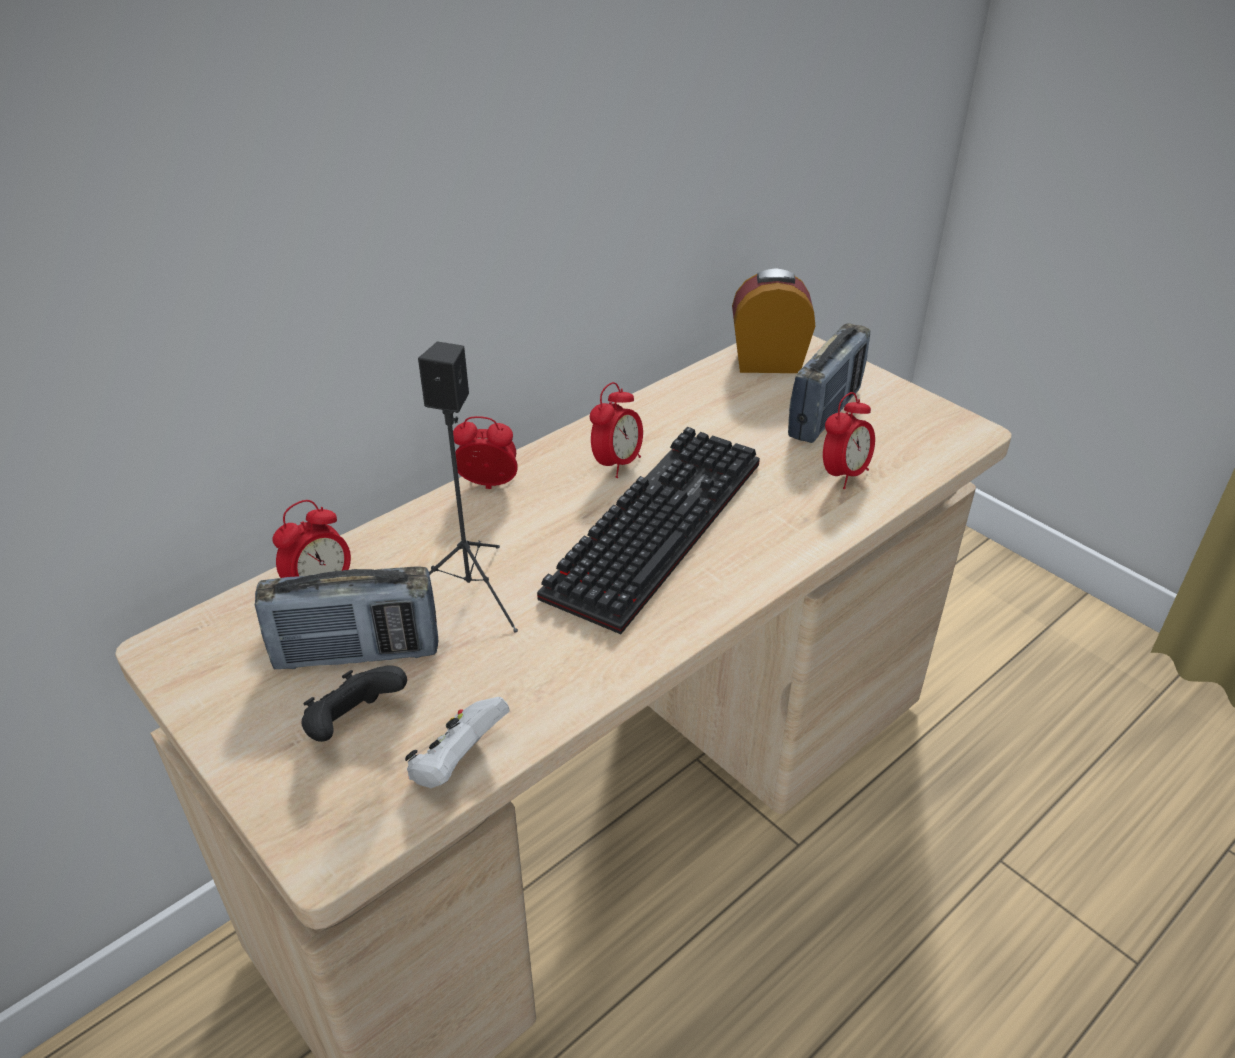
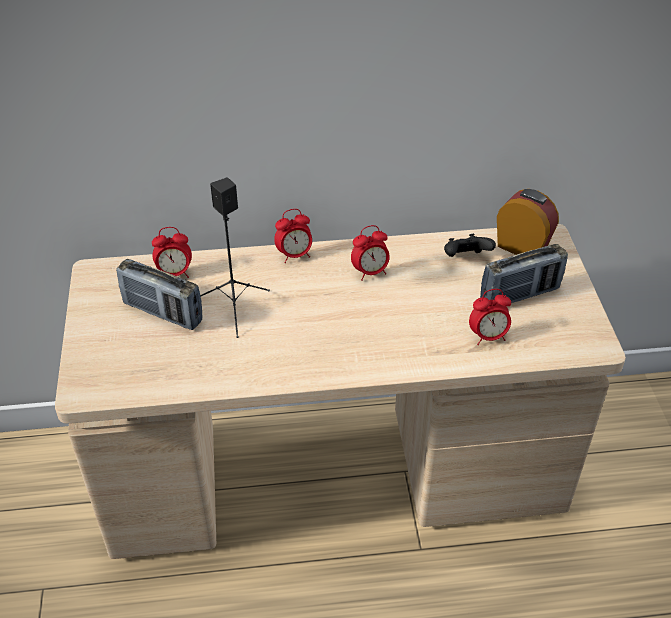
camera: 35 degrees right, 5 degrees up
black game controller [302,665,407,742] -> black game controller moved to [444,234,496,257]
white game controller [405,697,510,788] -> none
alarm clock [453,416,518,489] -> alarm clock turned 120 degrees clockwise [274,209,312,263]
keyboard [537,426,760,634] -> none

